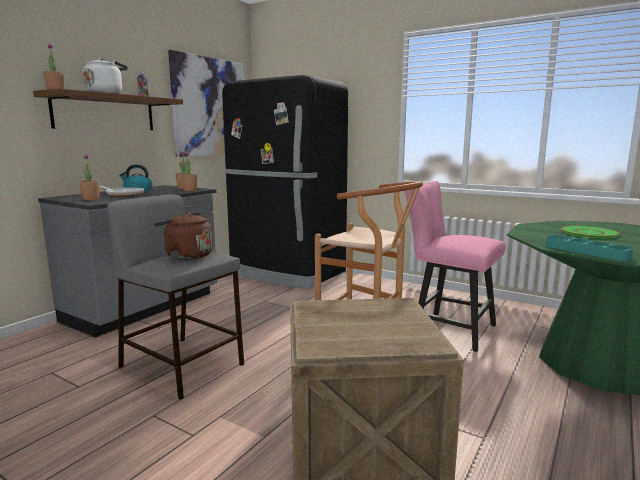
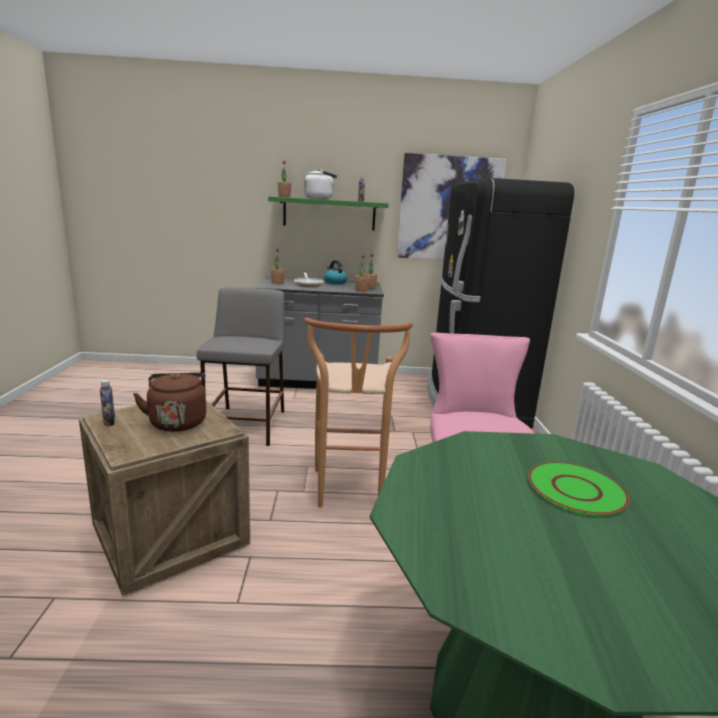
camera: 55 degrees right, 5 degrees up
brown shelf [33,88,183,130] -> green shelf [268,196,389,230]
brown kettle [153,212,213,260] -> brown kettle moved to [133,373,206,432]
turquoise tray [546,235,633,261] -> none
none -> bottle [100,380,116,426]

